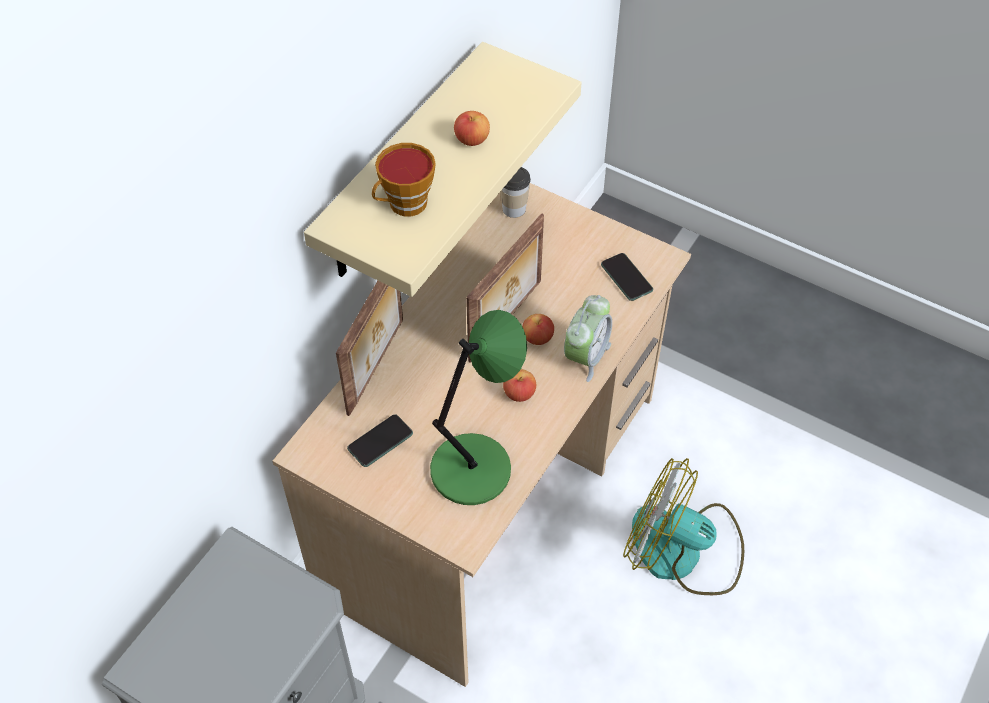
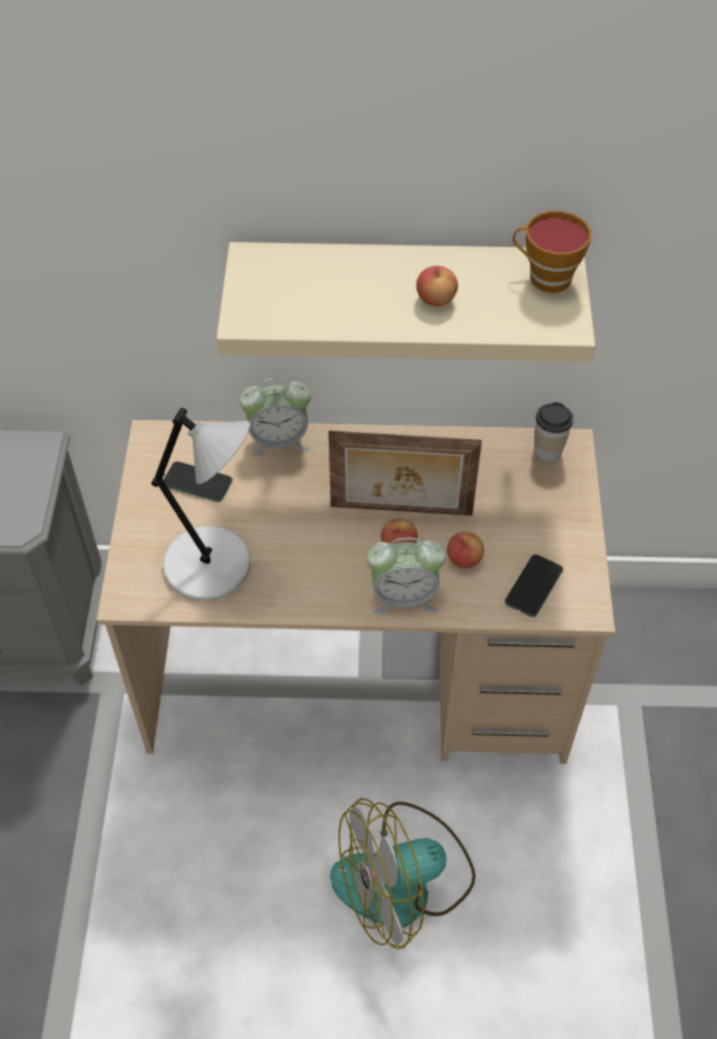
camera: 60 degrees right, 0 degrees up
picture frame [336,281,403,416] -> alarm clock [240,378,311,456]
cup [372,143,436,216] -> cup moved to [513,211,592,293]
green table lamp [430,310,527,505] -> grey table lamp [151,408,251,601]
apple [503,369,536,402] -> apple moved to [447,532,484,568]
fan [623,458,744,595] -> fan turned 105 degrees counterclockwise [330,798,476,949]

